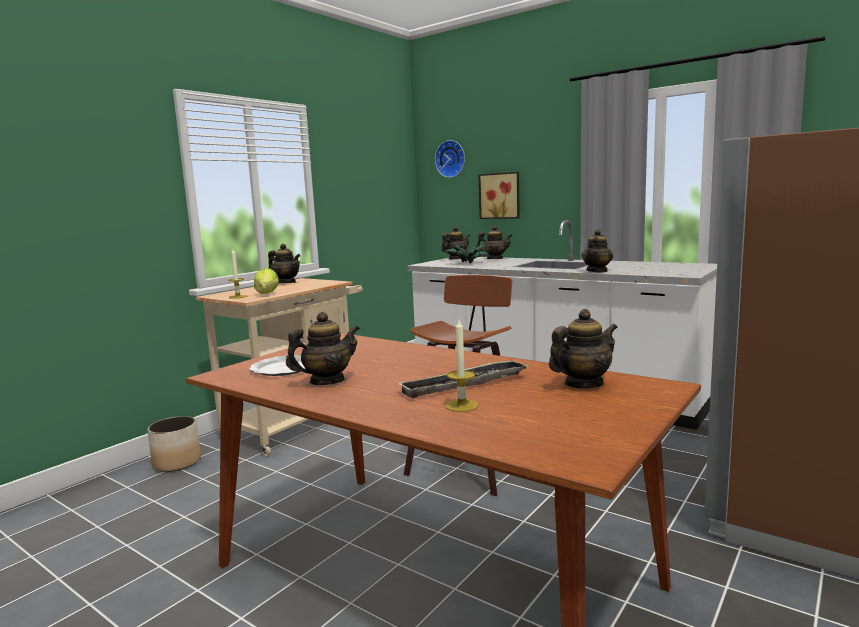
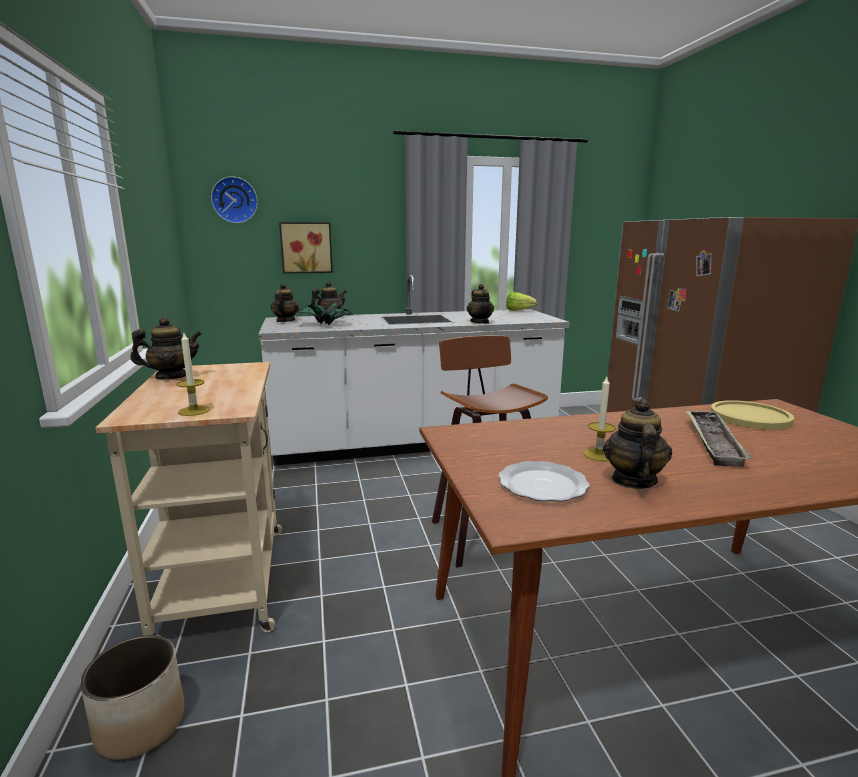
camera: 50 degrees left, 5 degrees up
lettuce [254,268,279,294] -> lettuce moved to [506,292,538,311]
candle [445,320,479,412] -> candle moved to [583,377,616,461]
teapot [549,309,618,388] -> yellow plate [710,400,794,430]

